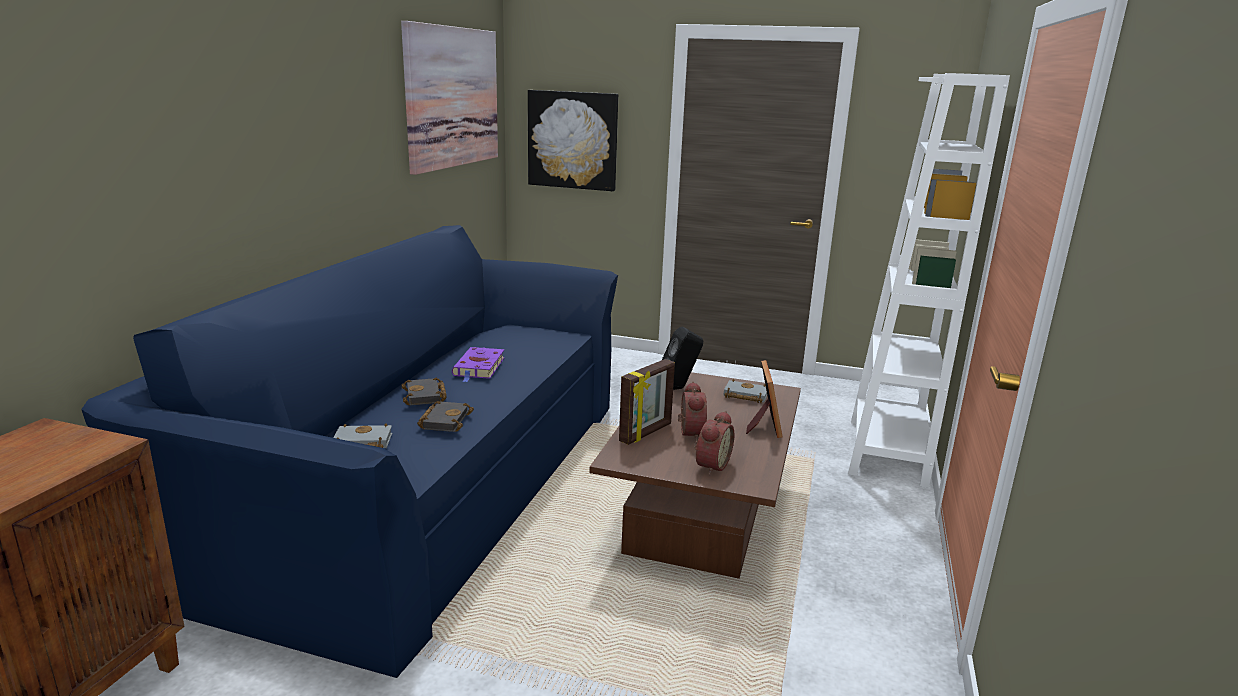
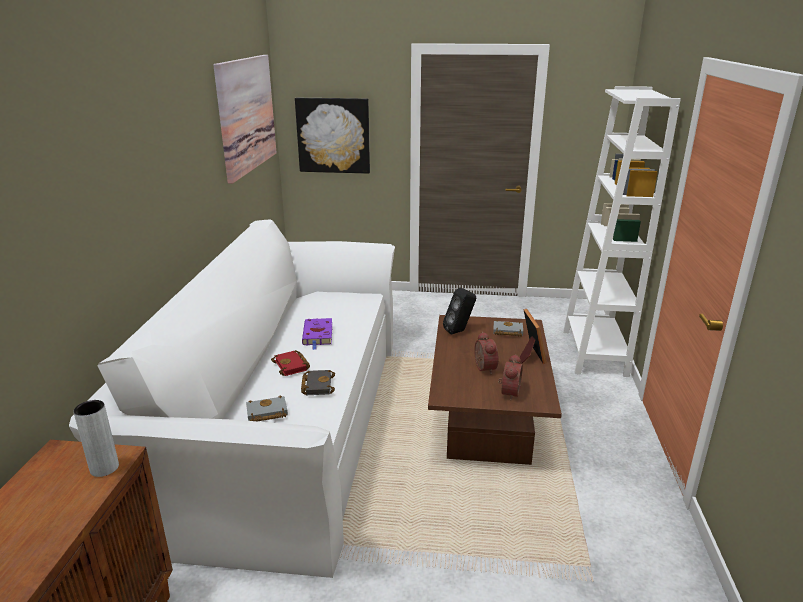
camera: 10 degrees left, 5 degrees up
blue sofa [81,225,618,678] -> white sofa [69,219,395,578]
black book [402,377,447,405] -> red book [271,350,310,376]
picture frame [619,359,675,445] -> none
none -> grey vase [73,400,119,477]

